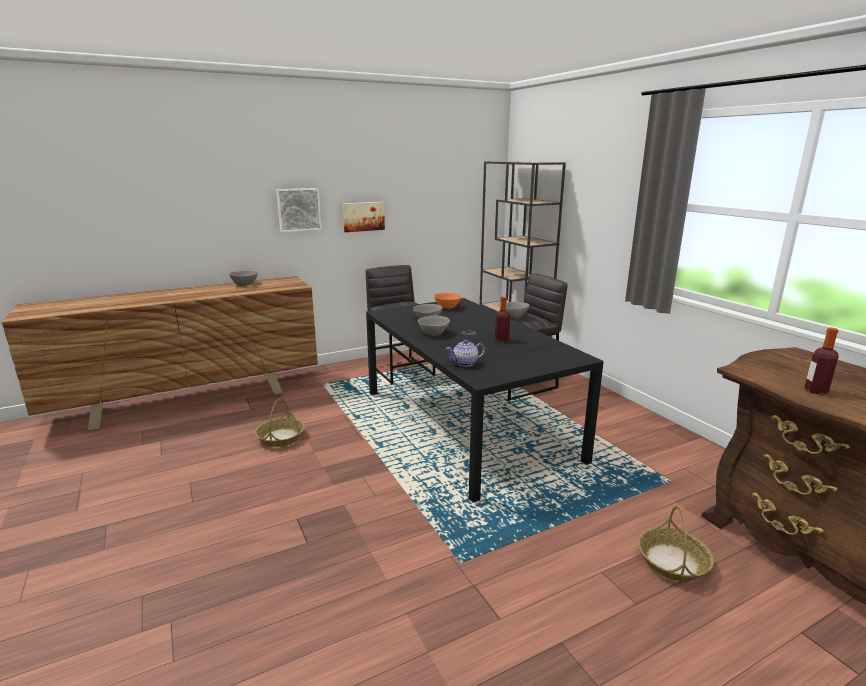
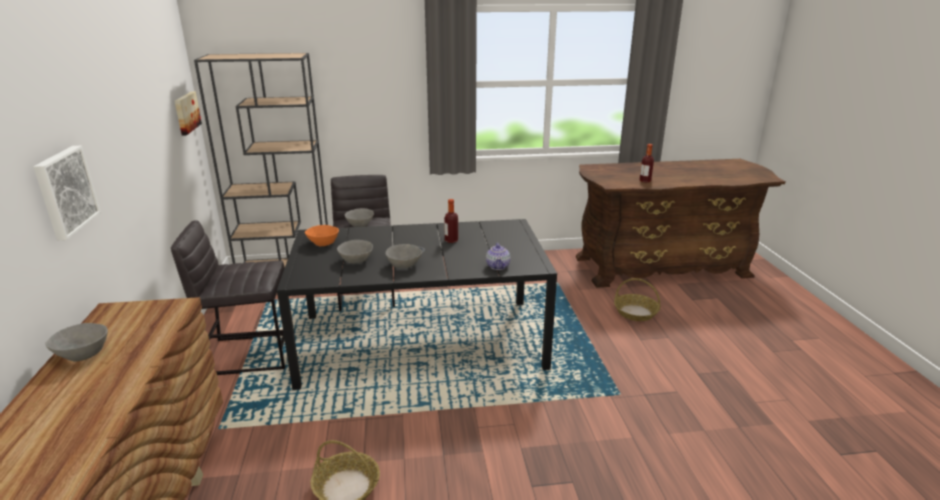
camera: 70 degrees left, 5 degrees up
picture [343,202,385,232] -> picture moved to [175,92,202,135]

